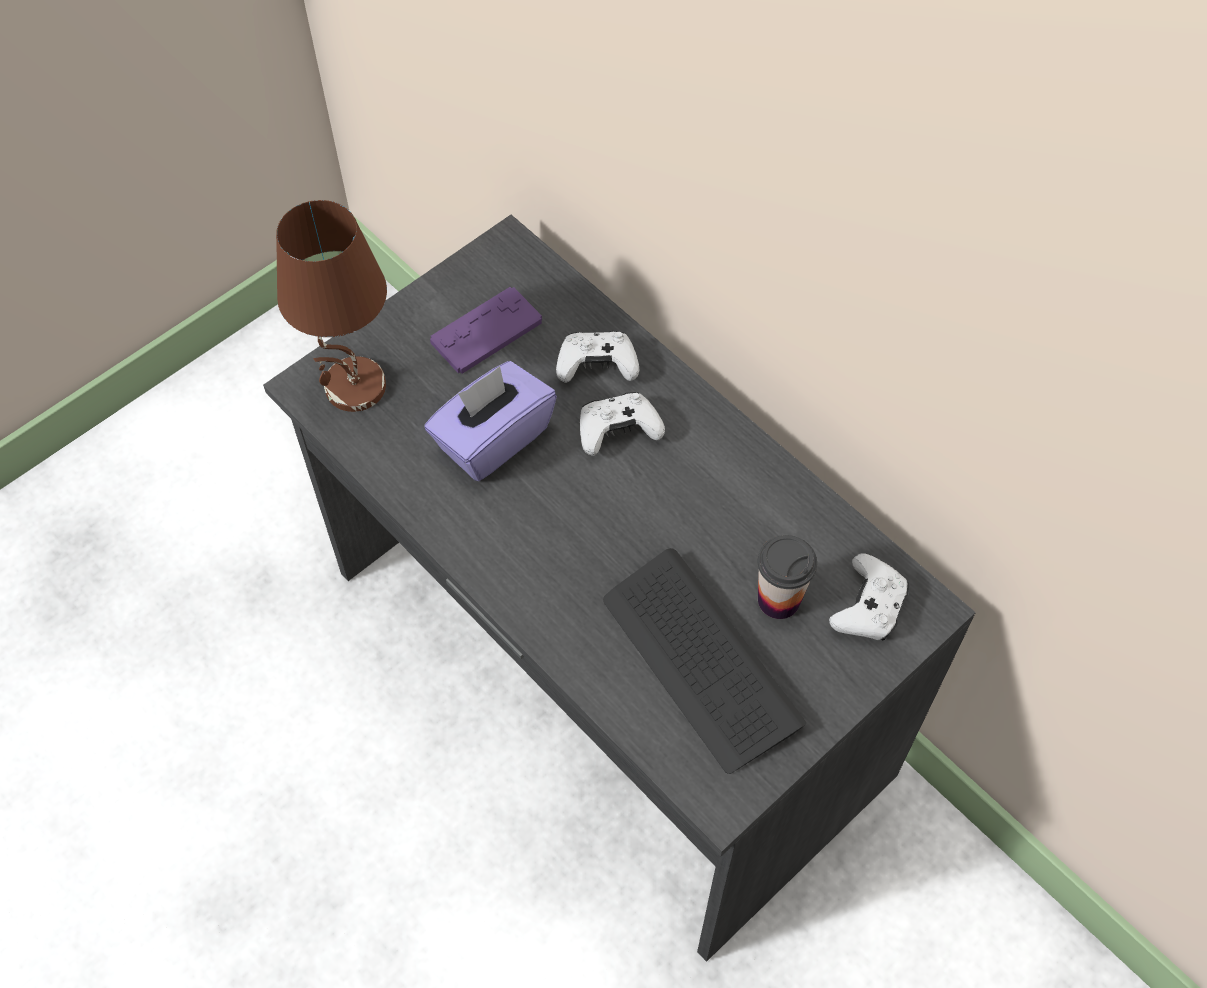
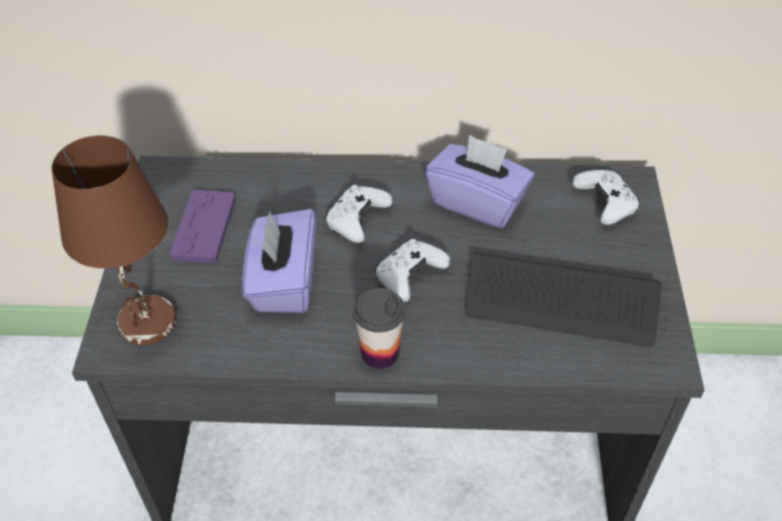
camera: 45 degrees left, 10 degrees down
white game controller [556,331,639,383] -> white game controller moved to [375,239,450,302]
cup [758,535,817,619] -> cup moved to [353,288,406,369]
none -> purple tissue box [425,134,535,228]

